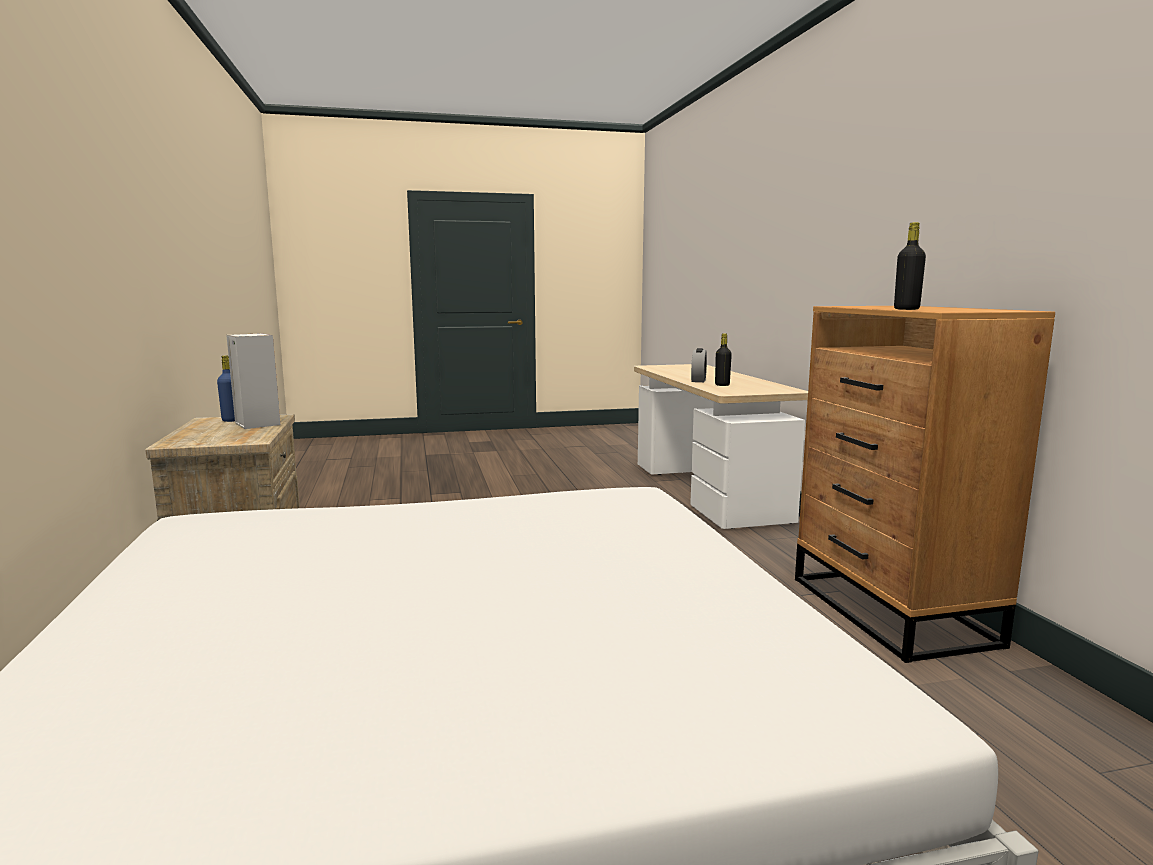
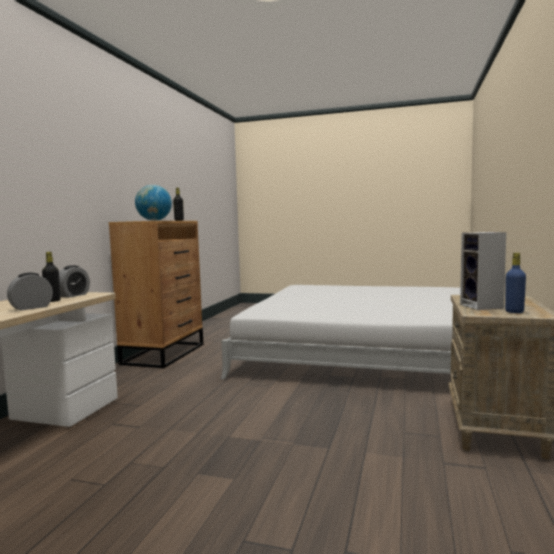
camera: 150 degrees left, 5 degrees down
none -> alarm clock [59,265,90,298]
none -> globe [135,185,172,221]

